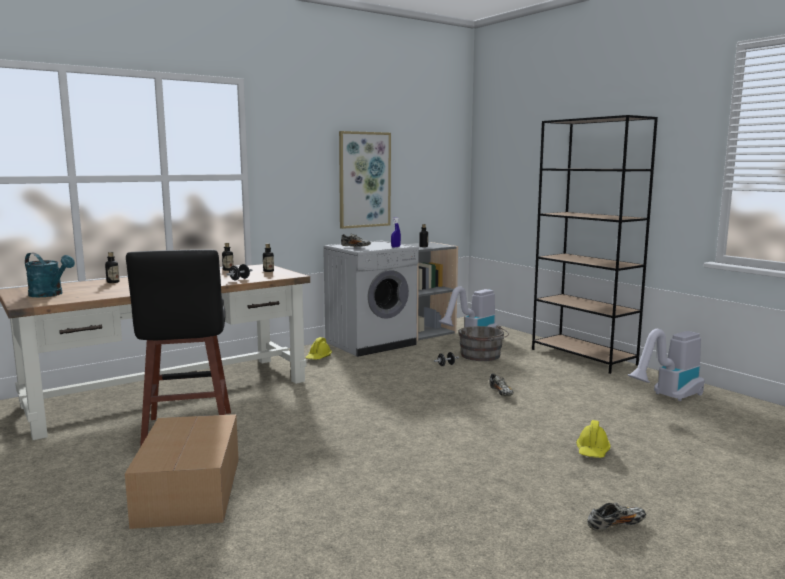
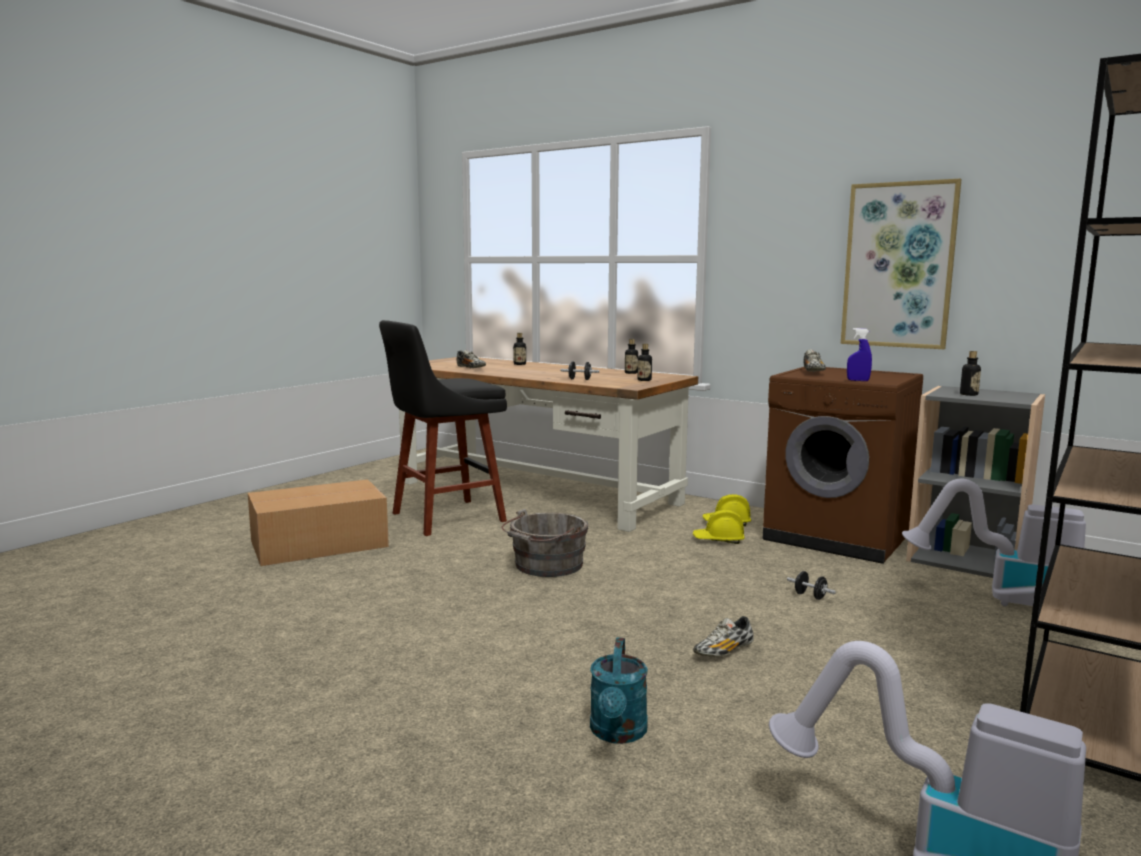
camera: 70 degrees right, 0 degrees up
turquoise watering can [25,252,75,297] -> turquoise watering can moved to [590,637,648,744]
white washing machine [323,240,419,357] -> brown washing machine [763,367,923,564]
grey bucket [458,325,509,361] -> grey bucket moved to [501,509,588,577]
yellow hard hat [576,420,611,458] -> yellow hard hat moved to [693,510,745,544]
shoe [587,503,646,532] -> shoe moved to [457,350,486,369]

